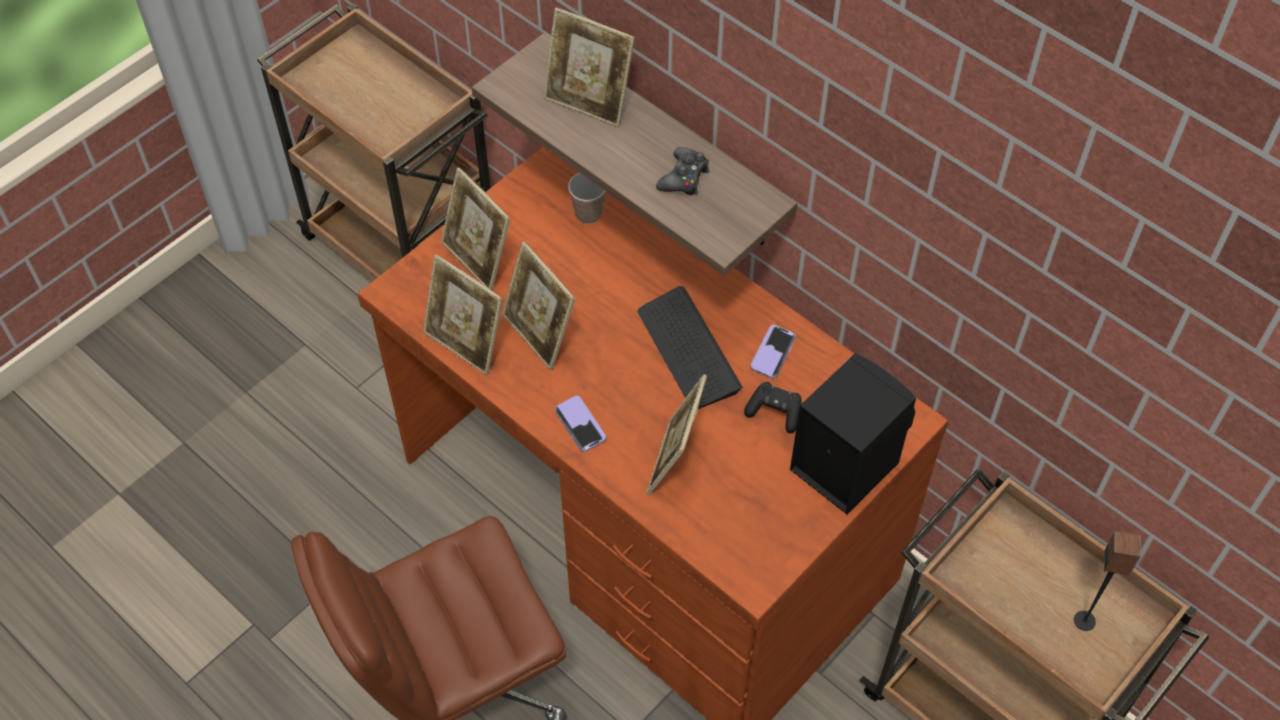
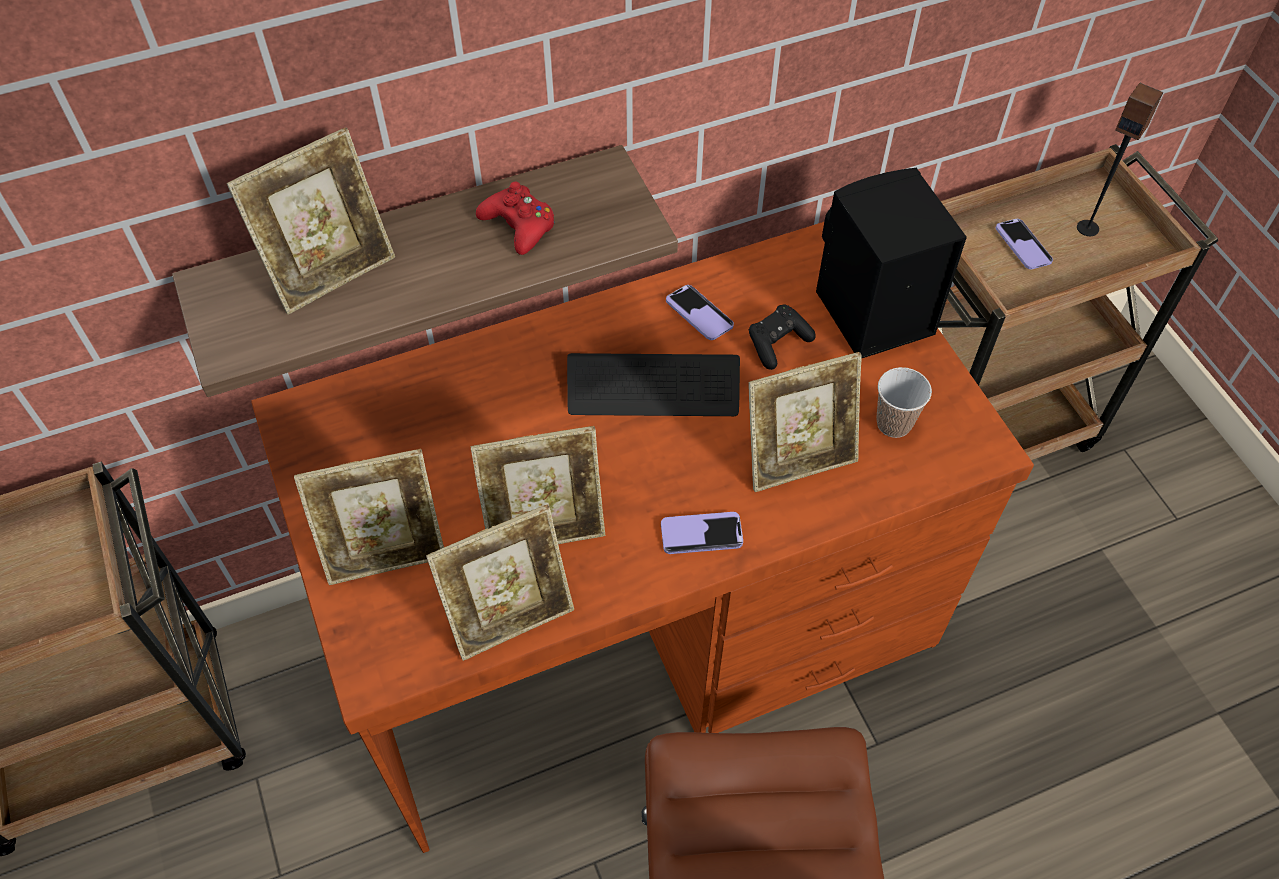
camera: 65 degrees left, 0 degrees up
cup [568,173,605,224] -> cup moved to [876,367,932,438]
picture frame [646,374,707,495] -> picture frame turned 60 degrees counterclockwise [748,352,862,492]
black game controller [656,147,709,195] -> red game controller [476,181,555,255]
none -> phone [995,219,1053,269]

